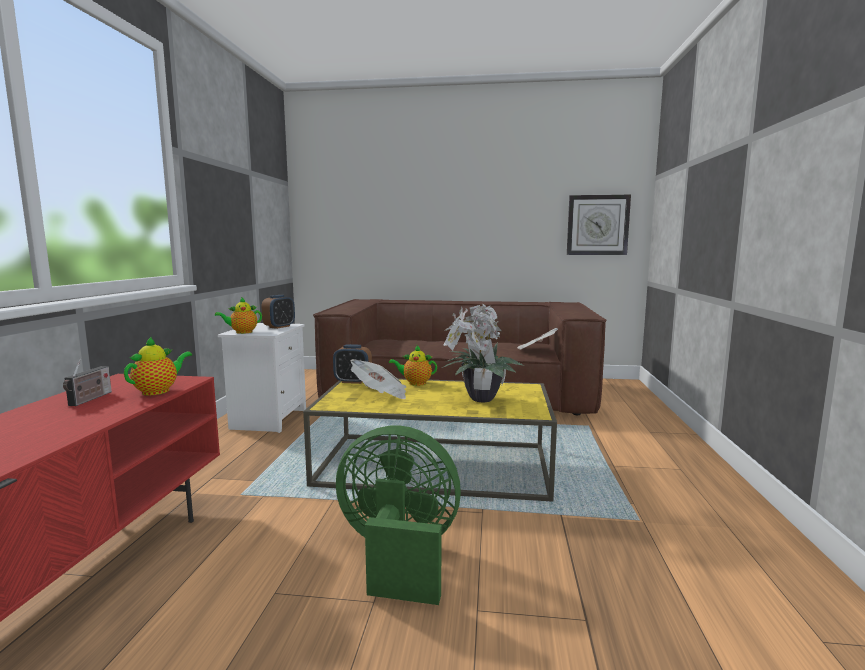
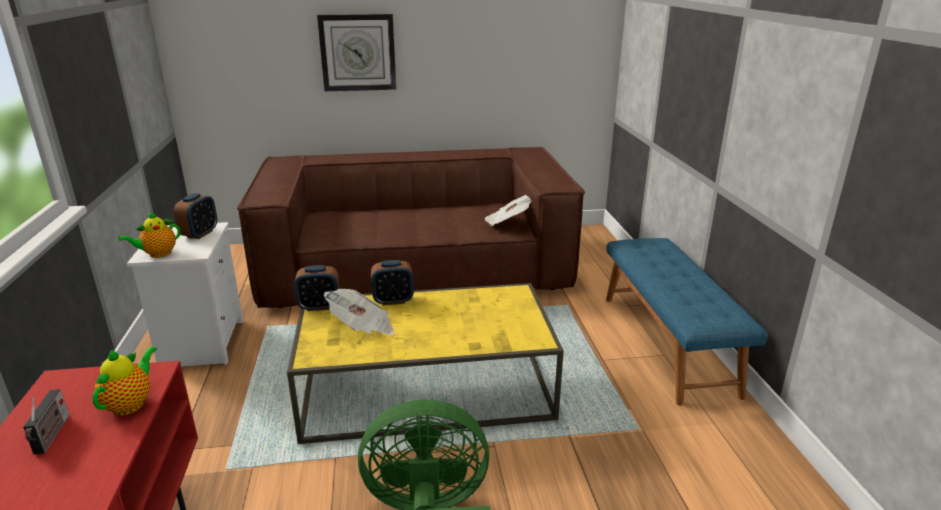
camera: 15 degrees left, 15 degrees up
teapot [389,345,437,386] -> alarm clock [371,260,414,306]
potted plant [442,303,525,402] -> none
wall clock [567,195,631,255] -> wall clock moved to [317,14,396,91]
none -> blue bench [606,238,768,406]

